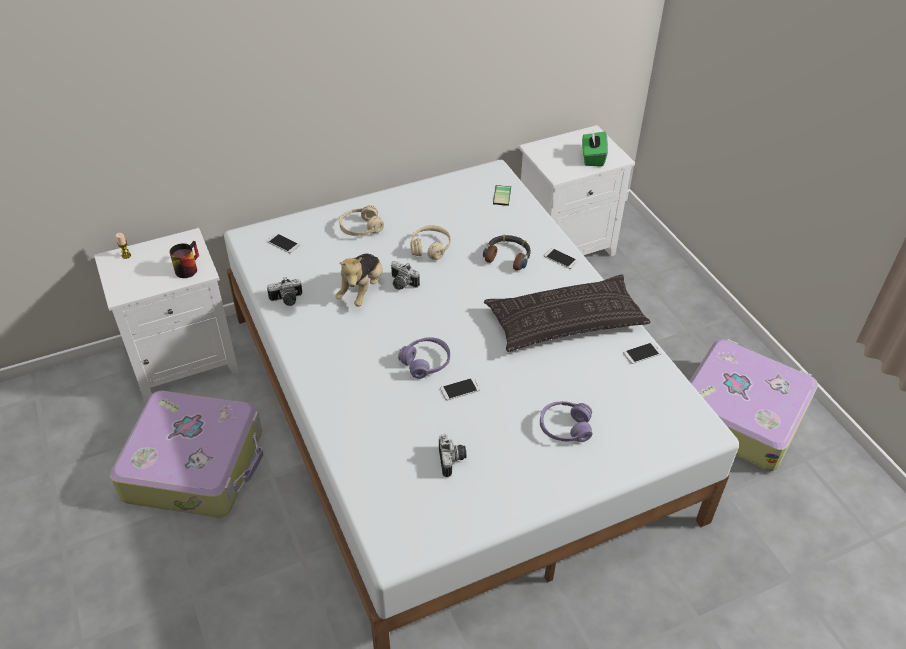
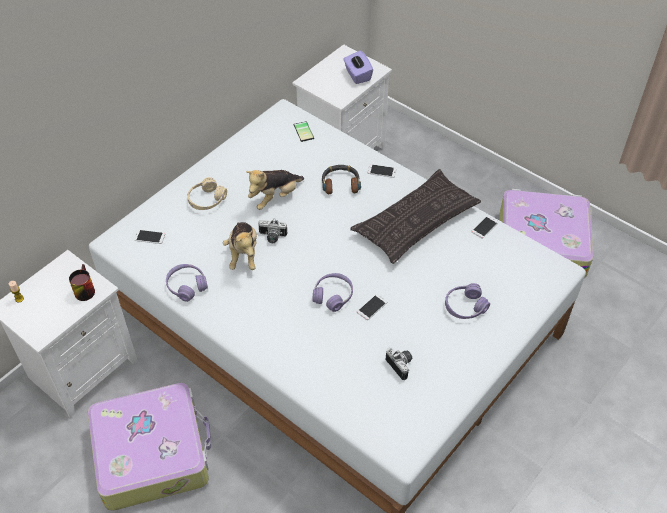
camera: 25 degrees left, 5 degrees up
camera [267,277,302,306] -> purple headphones [166,264,208,302]
beige headphones [410,225,450,260] -> plush toy [246,170,304,210]
green tissue box [582,131,608,167] -> purple tissue box [344,51,373,84]

